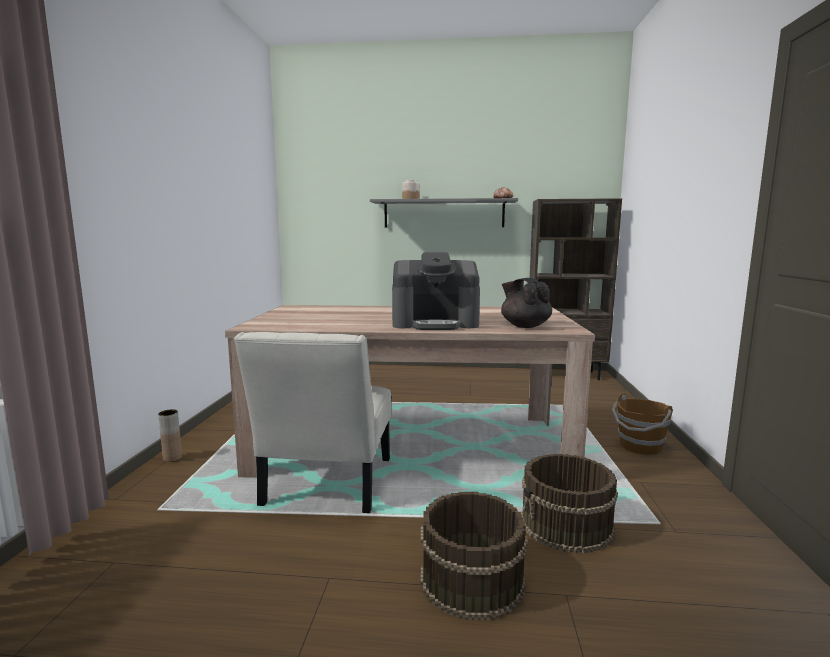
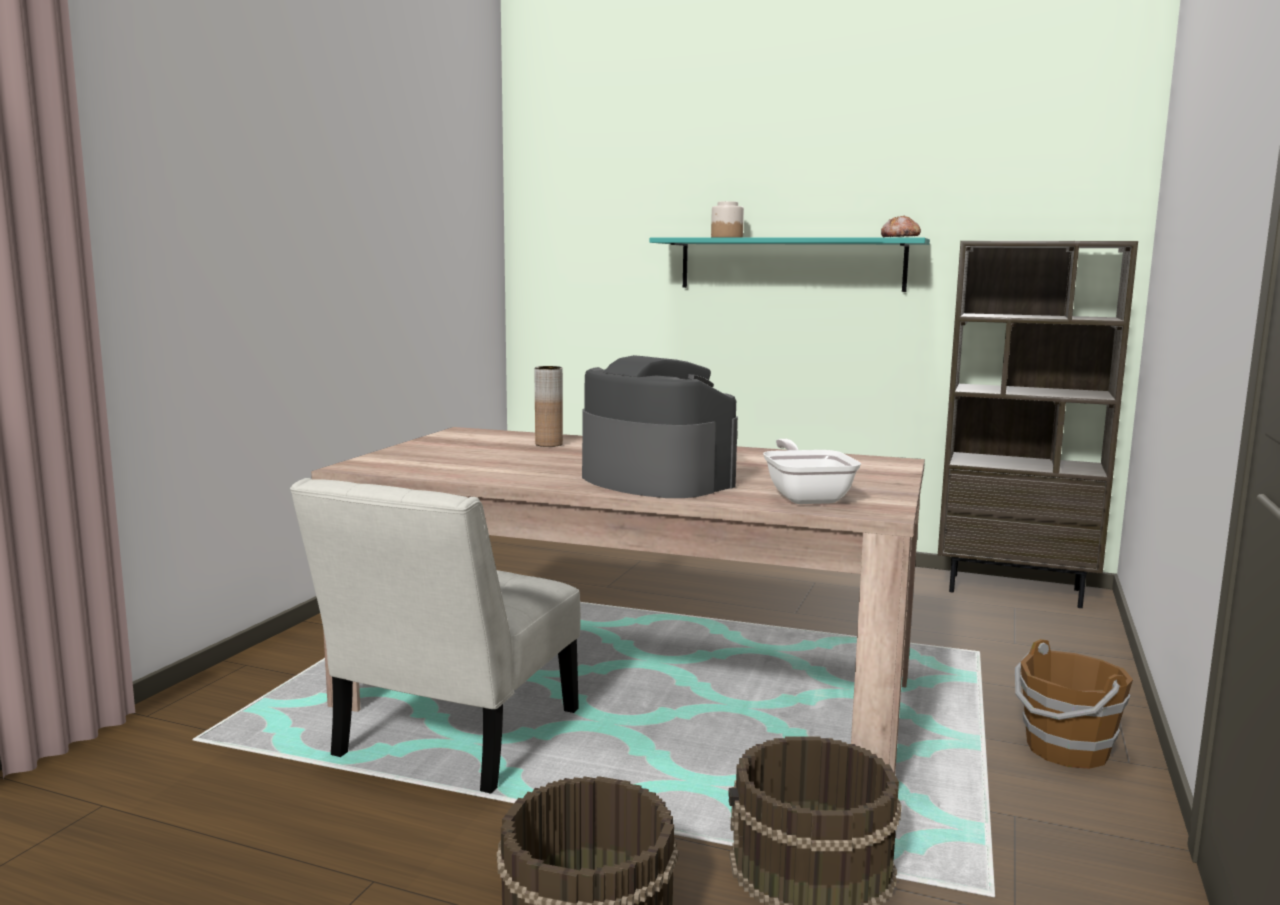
camera: 15 degrees right, 0 degrees up
brown vase [158,409,182,462] -> brown vase moved to [535,366,563,447]
grey shelf [370,198,518,227] -> turquoise shelf [650,237,930,292]
coffee machine [392,252,480,330] -> coffee machine turned 150 degrees counterclockwise [582,355,738,498]
black teapot [501,278,552,328] -> frying pan [763,439,861,504]

